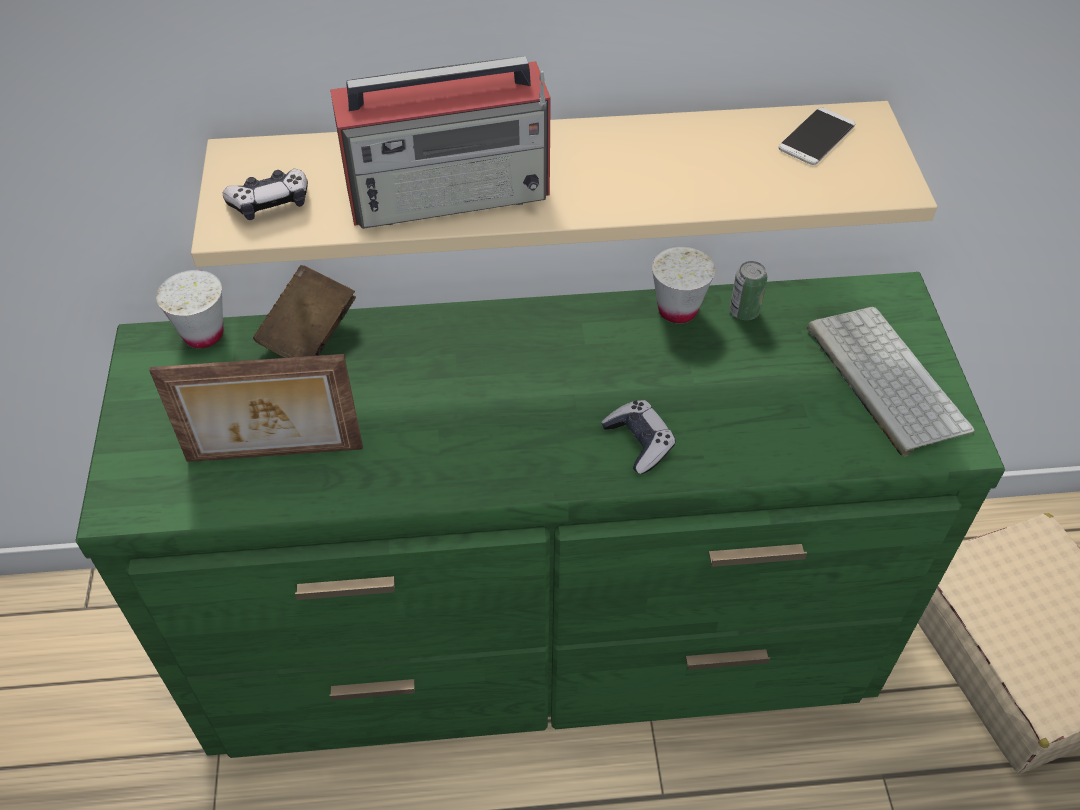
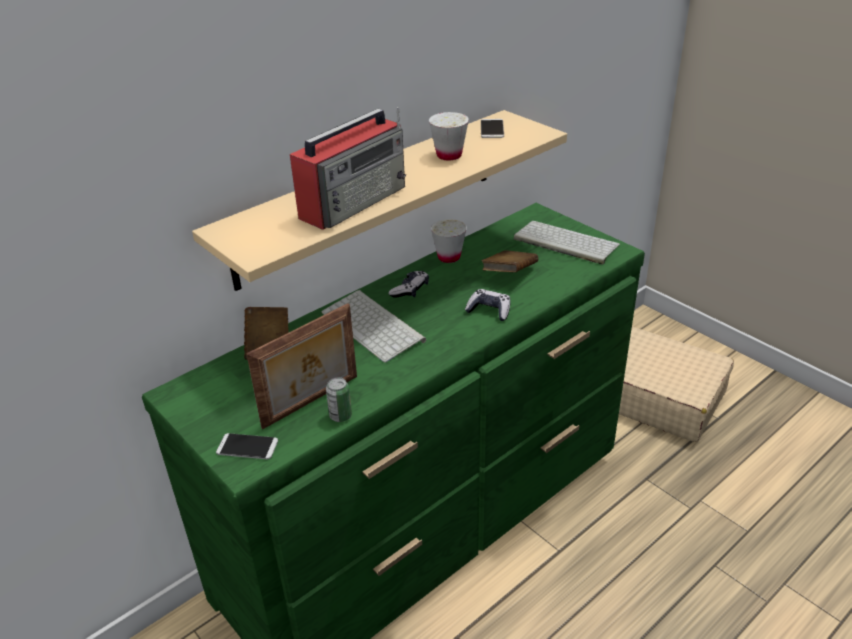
camera: 35 degrees left, 15 degrees down
white cup [156,270,223,348] -> white cup moved to [429,112,469,161]
game controller [223,169,308,220] -> game controller moved to [389,271,429,298]
can [730,261,767,320] -> can moved to [326,377,352,422]
none -> phone [216,433,278,459]
none -> keyboard [321,290,426,363]
none -> brown book [482,250,538,272]

